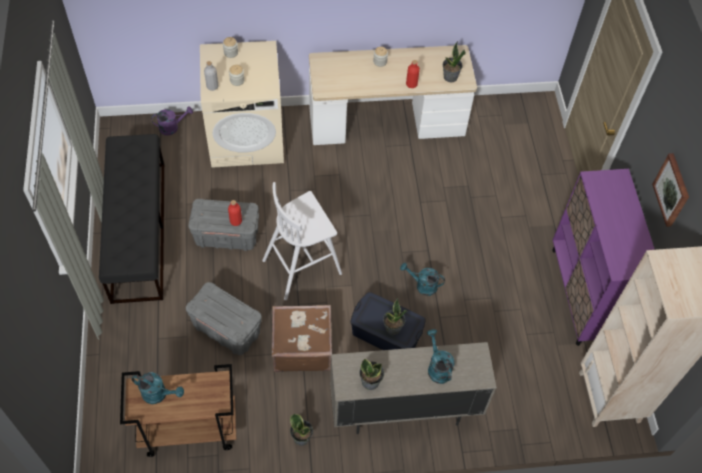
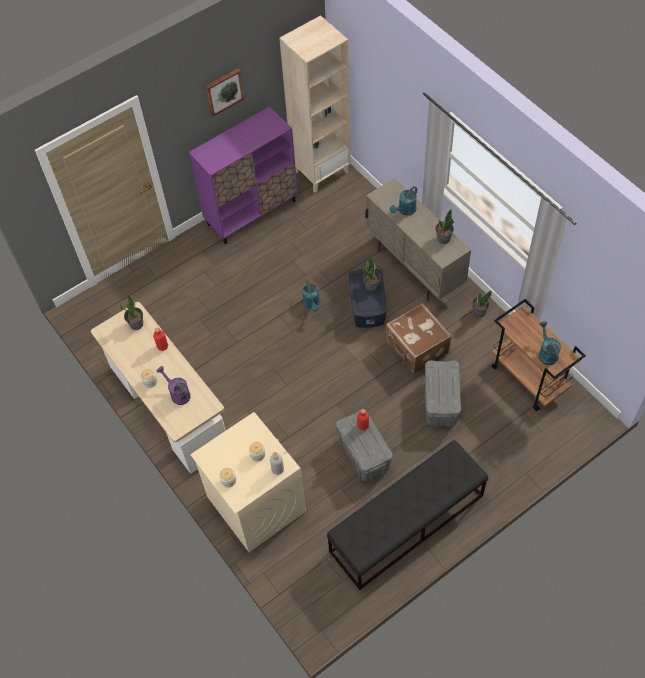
camera: 115 degrees left, 0 degrees up
purple watering can [151,106,193,135] -> purple watering can moved to [157,366,191,405]
white stool [262,182,342,300] -> none

